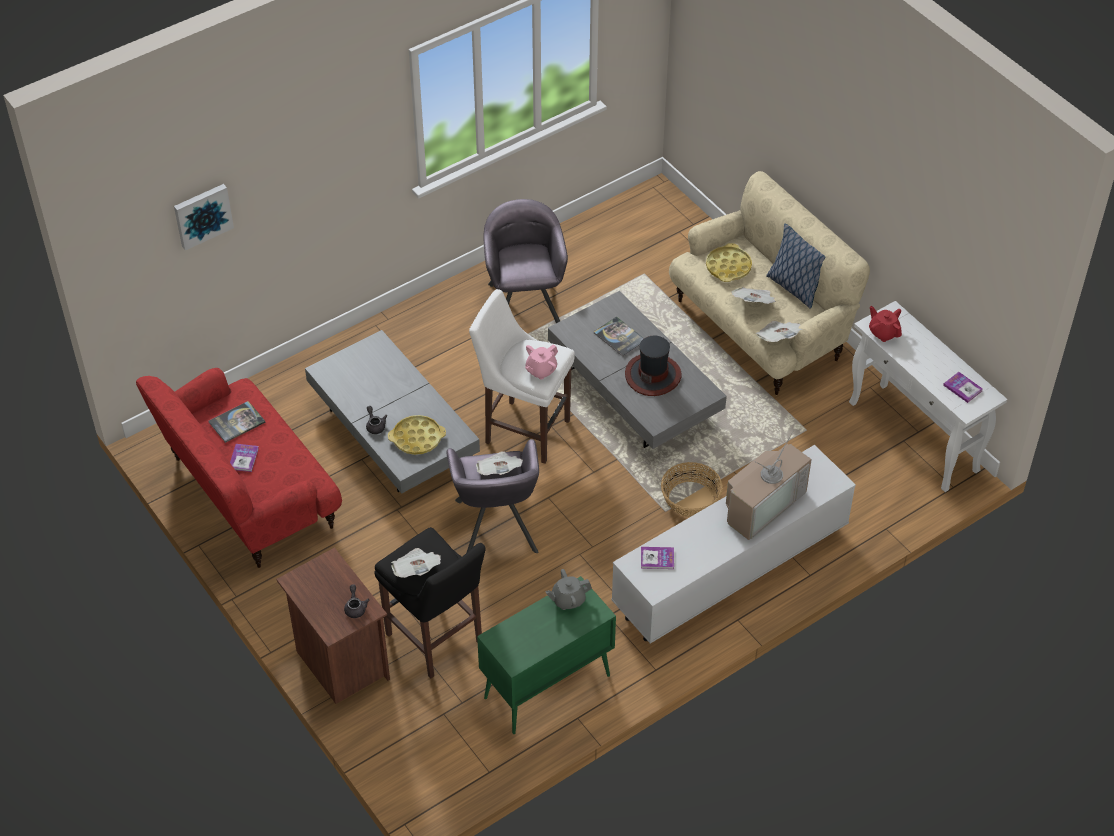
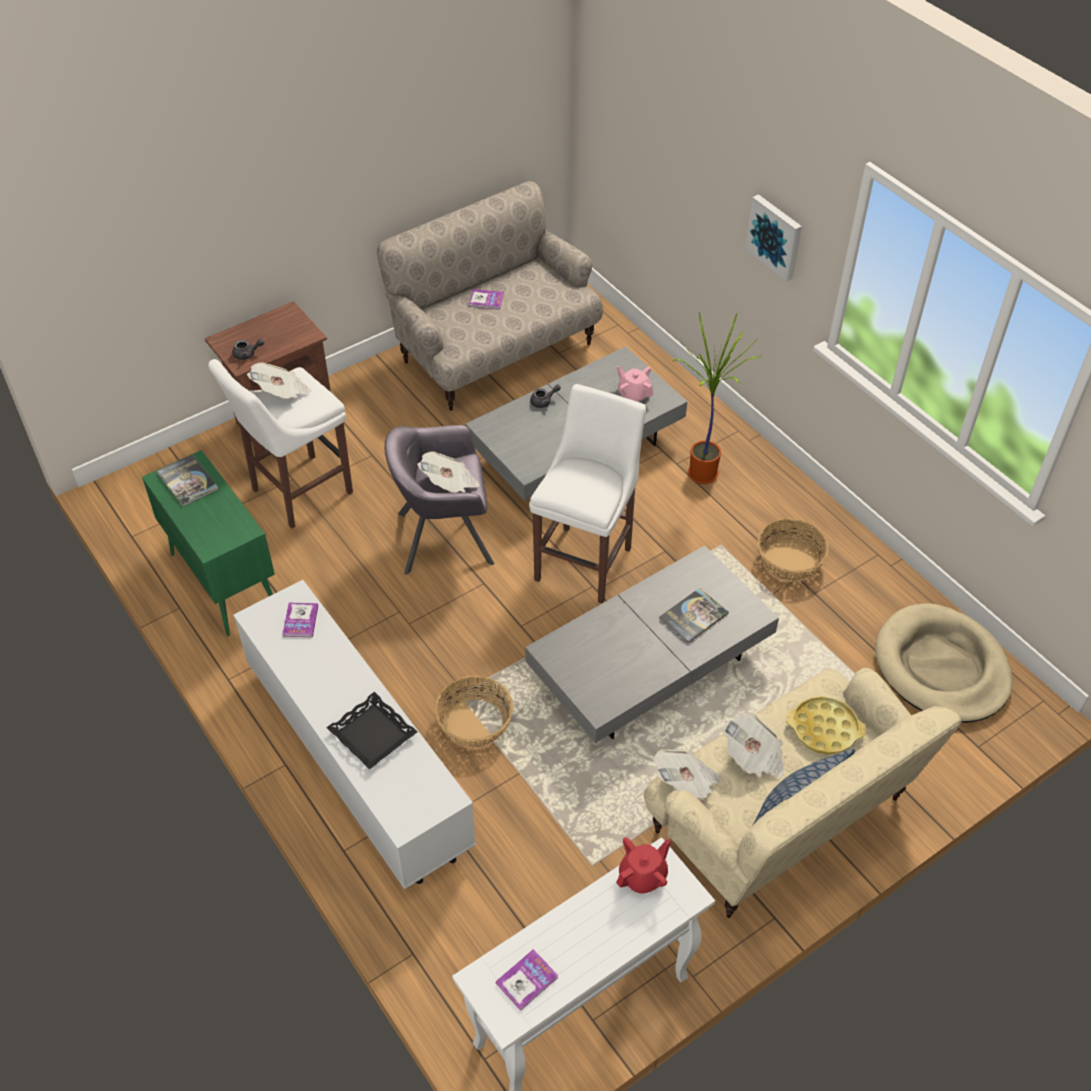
camera: 90 degrees right, 0 degrees up
red sofa [136,368,342,568] -> beige sofa [377,181,603,411]
picture [174,184,234,251] -> picture moved to [745,194,802,281]
book [209,401,266,443] -> book moved to [156,454,219,507]
black stool [374,527,486,679] -> white stool [208,359,353,529]
yellow tray [388,415,446,455] -> none
grey armchair [484,199,568,323] -> basket [757,518,829,581]
pink teapot [525,344,558,380] -> pink teapot moved to [617,366,654,402]
grey teapot [545,569,592,610] -> none
hat [625,336,682,396] -> none
television [726,430,812,540] -> black tray [326,692,417,770]
none -> potted plant [672,312,760,484]
none -> beige dog bed [875,603,1013,723]

